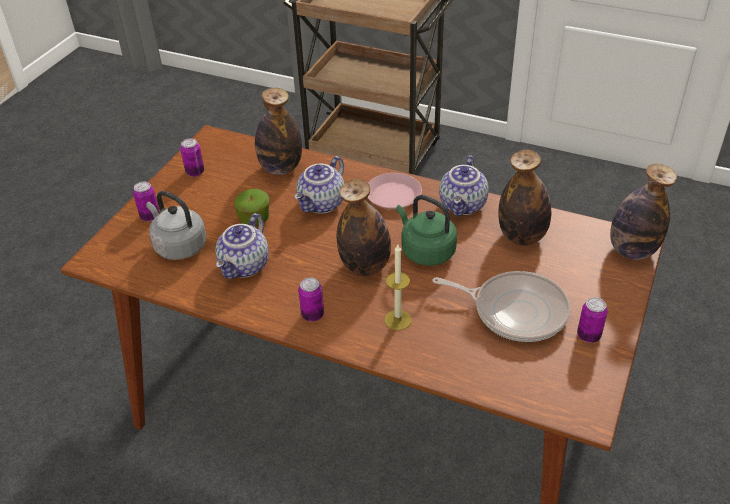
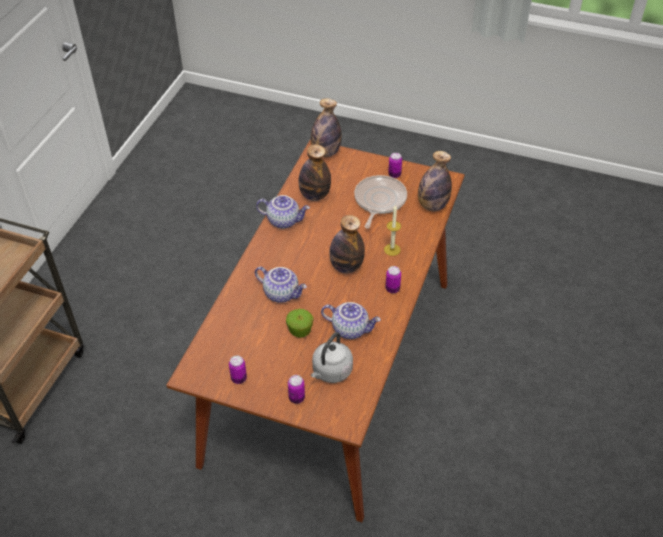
camera: 95 degrees left, 5 degrees up
bottle [255,88,302,175] -> bottle moved to [418,151,452,211]
pink plate [367,173,422,209] -> none
green kettle [396,195,457,266] -> none

